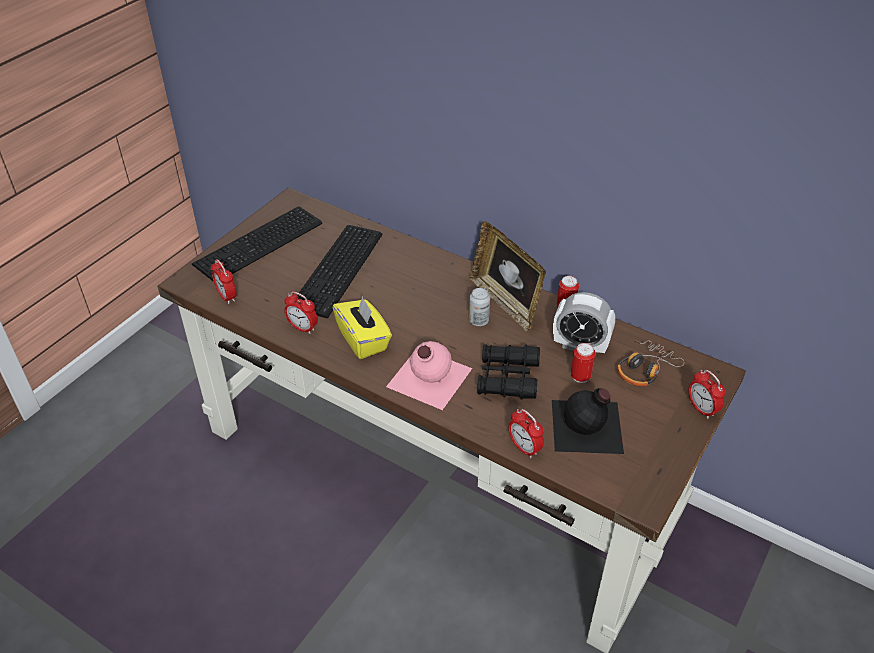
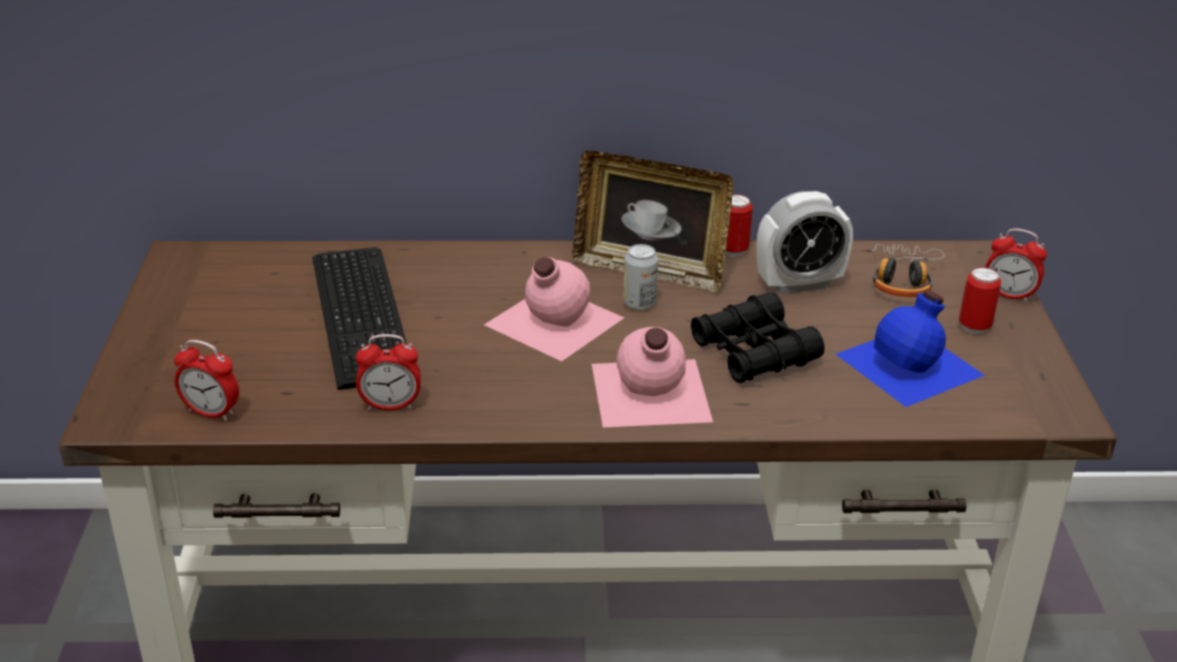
camera: 35 degrees left, 10 degrees down
keyboard [192,207,322,282] -> none
yellow tissue box [333,296,392,359] -> none
alarm clock [509,409,544,458] -> none
black bottle [552,388,624,454] -> blue bottle [836,290,985,407]
can [571,343,596,383] -> can moved to [959,267,1001,334]
none -> pink bottle [484,257,624,361]

